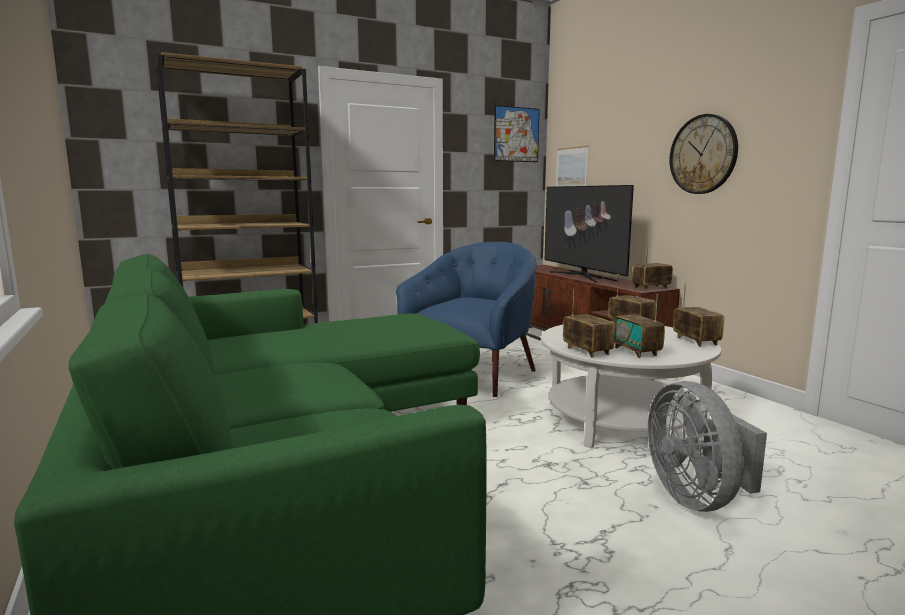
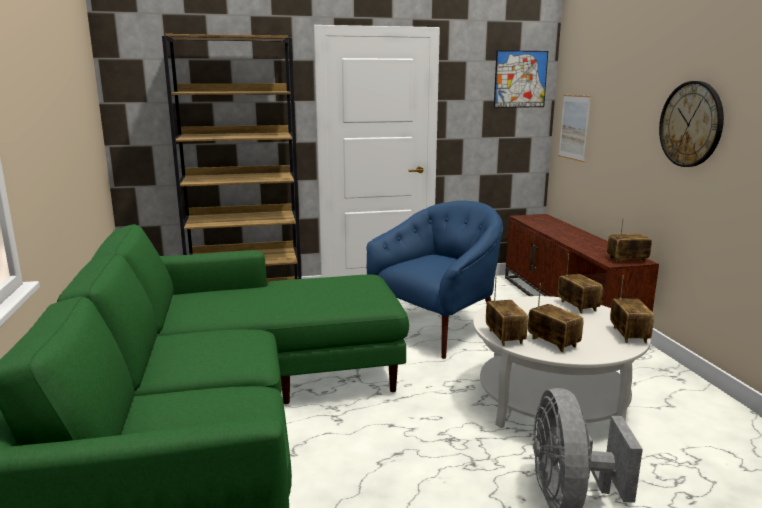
camera: 15 degrees right, 5 degrees up
television [545,185,634,283] -> none
radio [612,294,665,358] -> radio turned 150 degrees clockwise [528,283,583,352]

